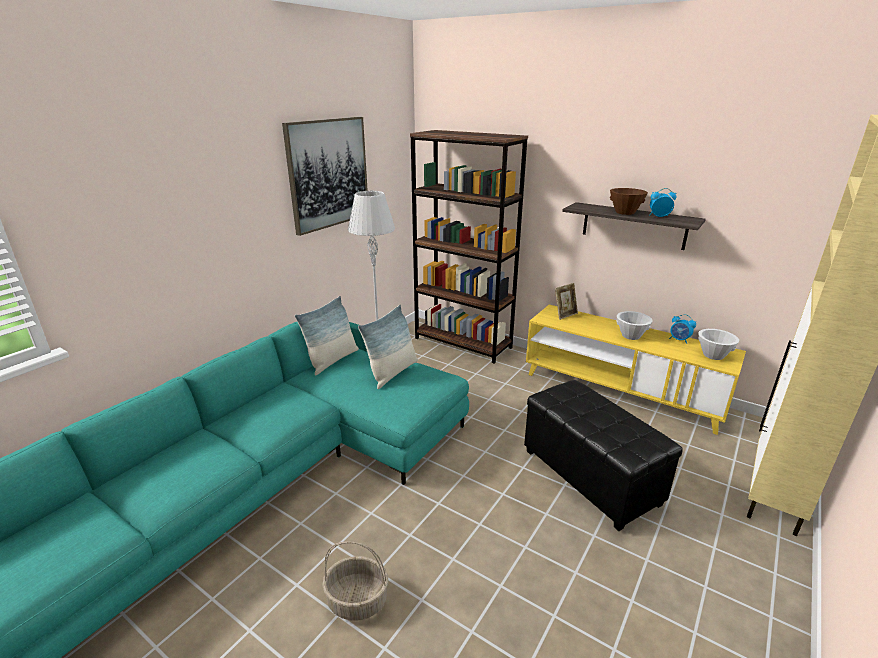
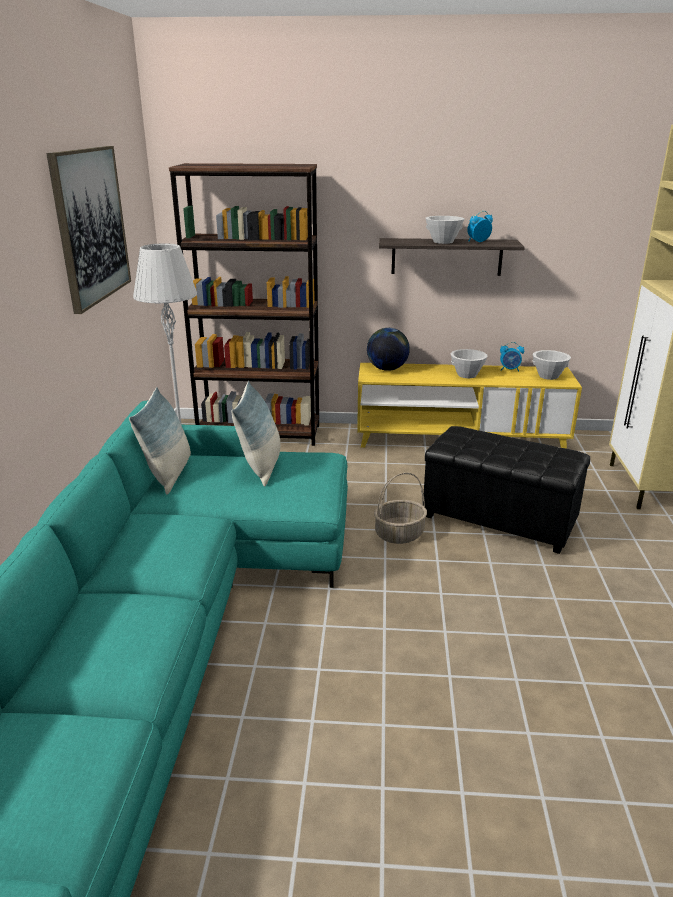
camera: 30 degrees left, 0 degrees up
basket [322,541,388,621] -> basket moved to [374,472,427,544]
picture frame [555,283,578,320] -> globe [367,328,410,371]
brown bowl [610,188,648,215] -> white bowl [425,216,464,244]

